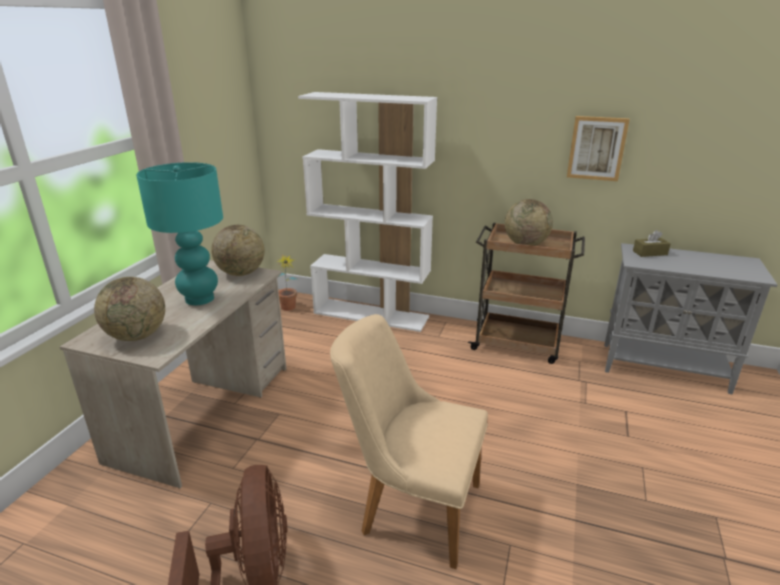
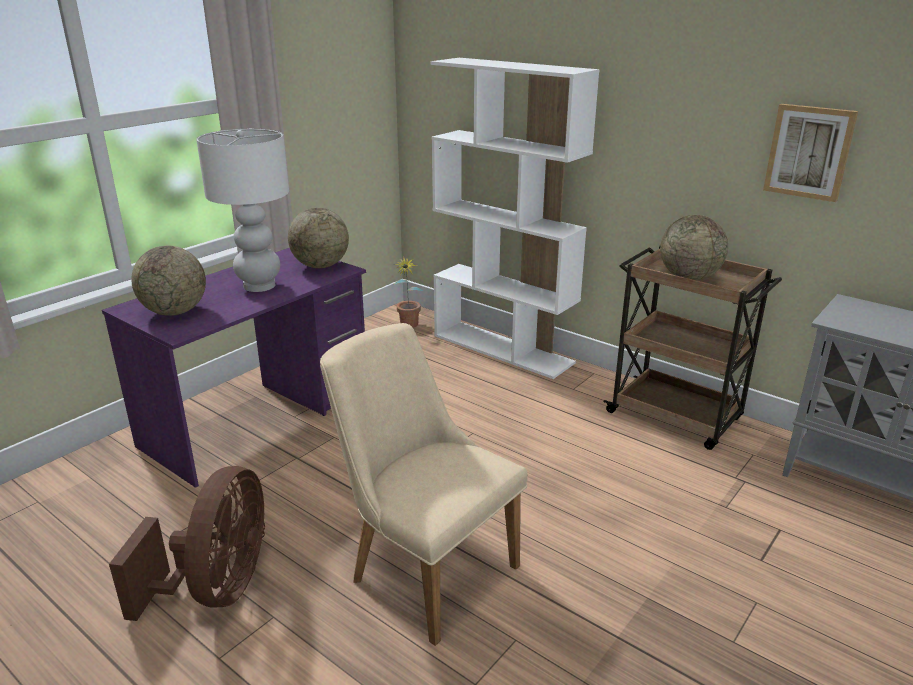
camera: 20 degrees right, 0 degrees up
beige desk [60,260,286,488] -> purple desk [102,248,366,488]
turquoise table lamp [136,162,223,305] -> white table lamp [196,129,289,292]
brown tissue box [633,230,671,257] -> none

